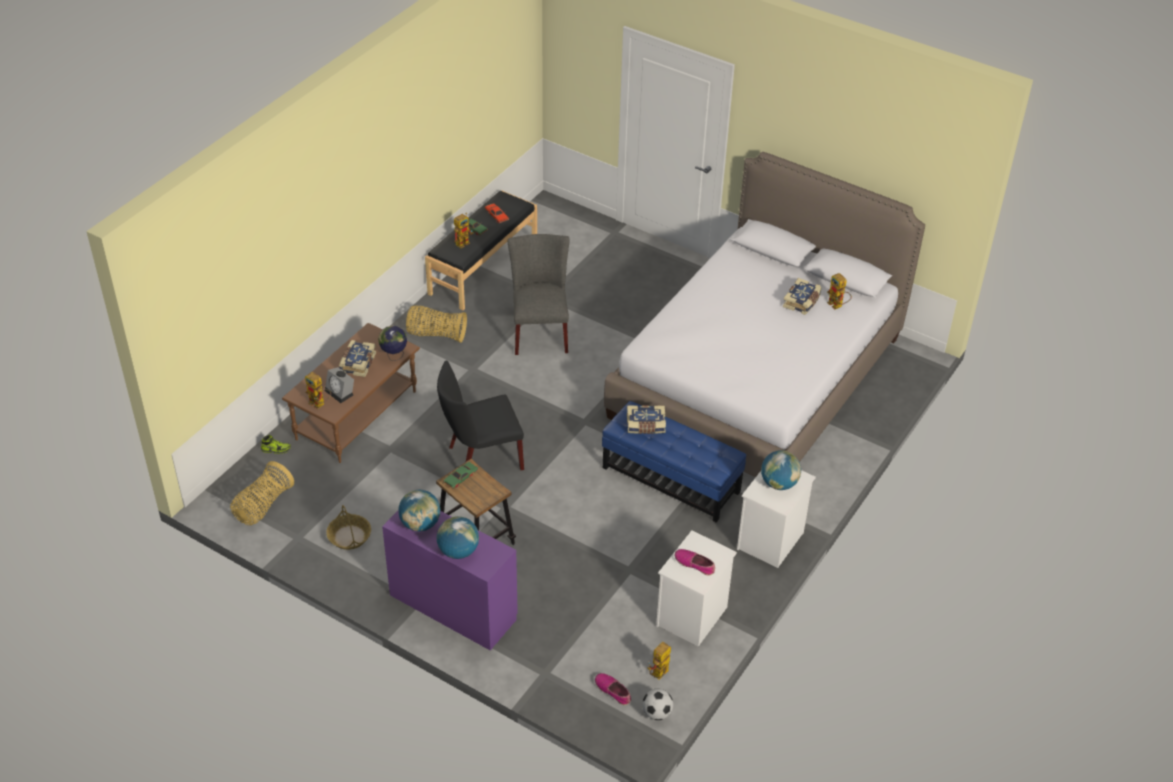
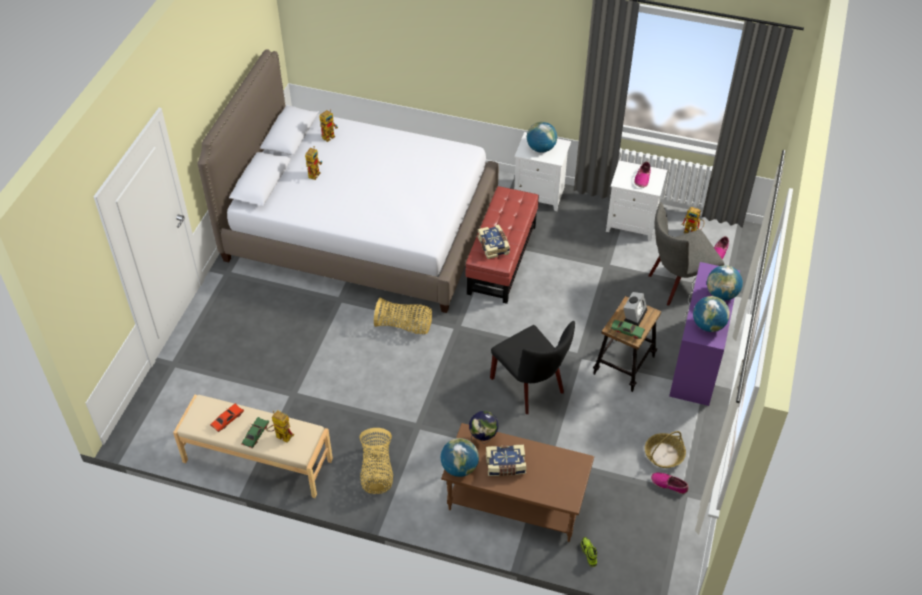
camera: 105 degrees left, 5 degrees up
basket [230,461,294,525] -> basket moved to [374,297,432,334]
toy robot [305,372,331,409] -> toy robot moved to [305,146,323,180]
alarm clock [325,367,354,403] -> alarm clock moved to [624,292,647,326]
black bench [425,191,537,310] -> beige bench [173,395,333,498]
grey chair [508,234,569,355] -> grey chair moved to [649,202,724,306]
blue ottoman [602,401,746,522] -> red ottoman [466,186,539,304]
football [642,689,674,720] -> none
book [783,278,822,315] -> none
none -> globe [441,438,479,477]
none -> shoe [651,472,689,494]

